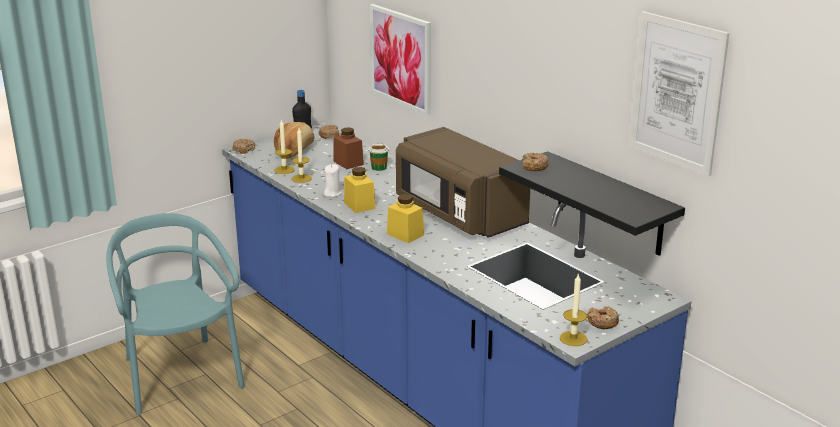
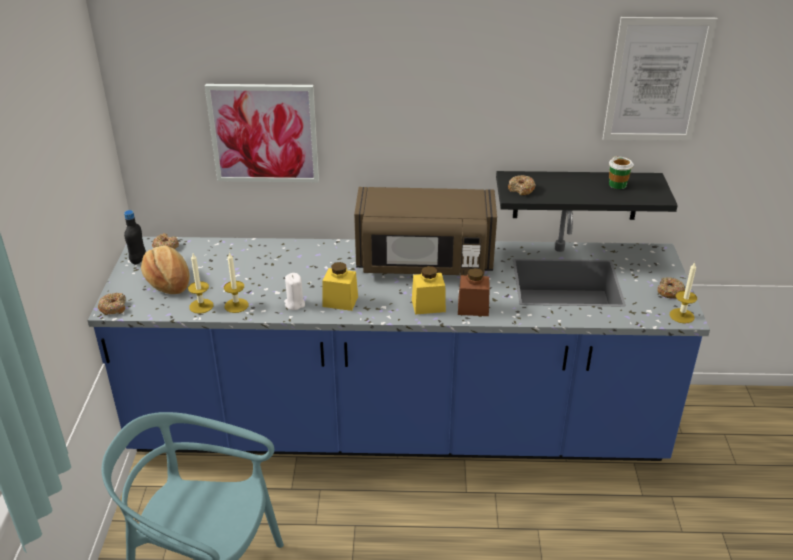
camera: 50 degrees left, 10 degrees up
brown jar [333,127,364,169] -> brown jar moved to [458,268,490,316]
cup [368,143,389,171] -> cup moved to [609,156,634,189]

